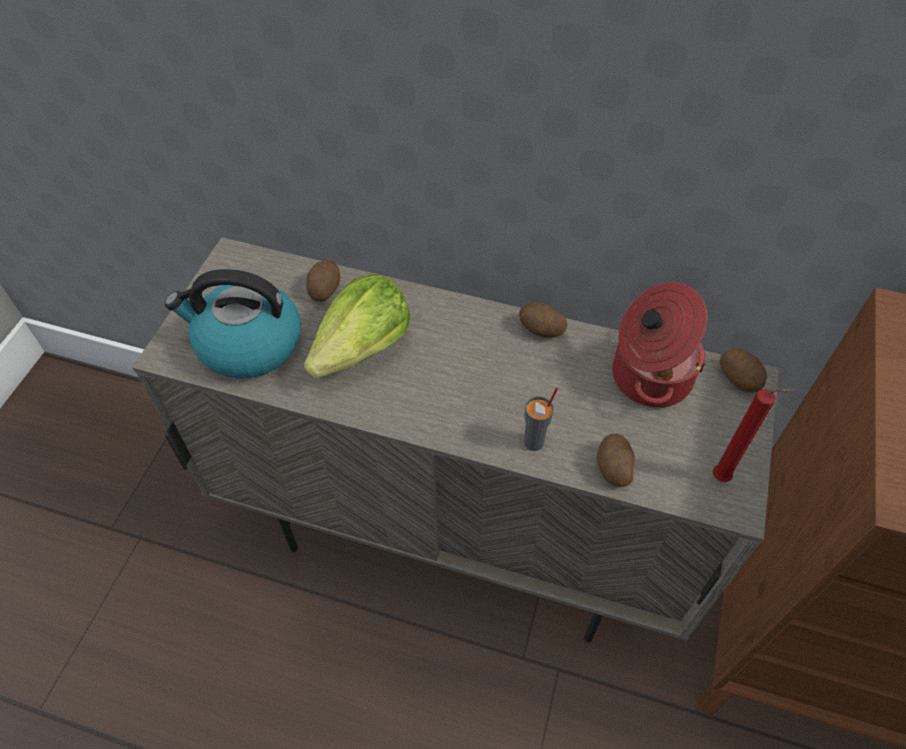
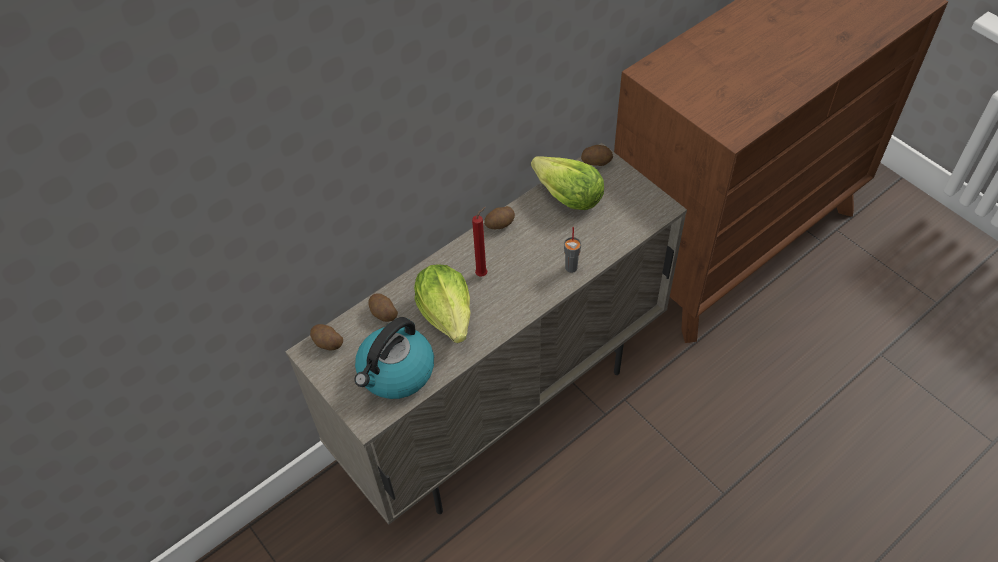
camera: 55 degrees left, 0 degrees up
potato [597,433,635,487] -> potato moved to [310,324,343,351]
cooking pot [612,283,707,408] -> lettuce [531,156,604,210]
red candle [713,388,793,482] -> red candle moved to [472,207,487,277]

